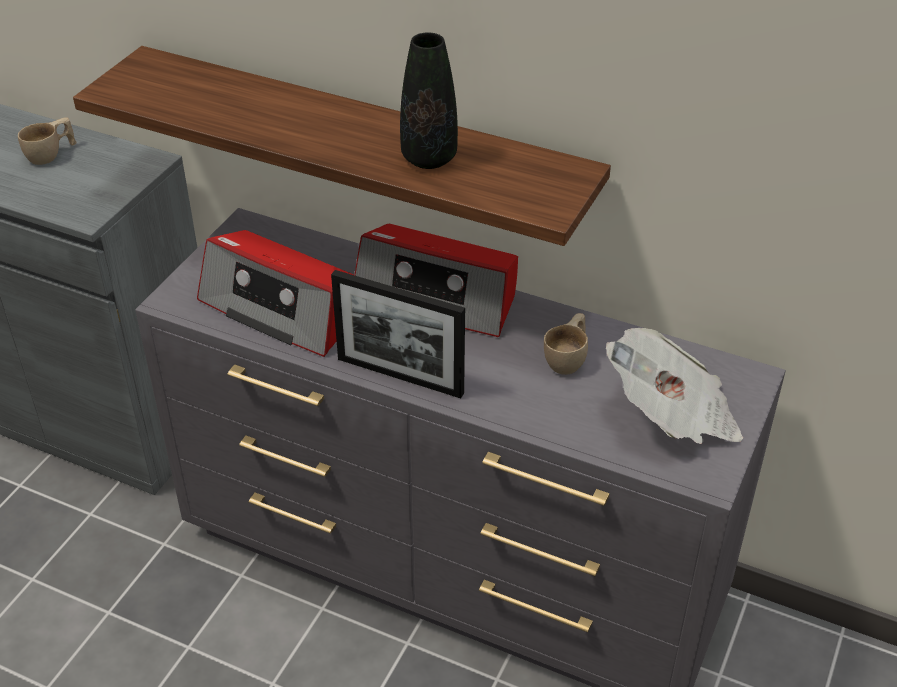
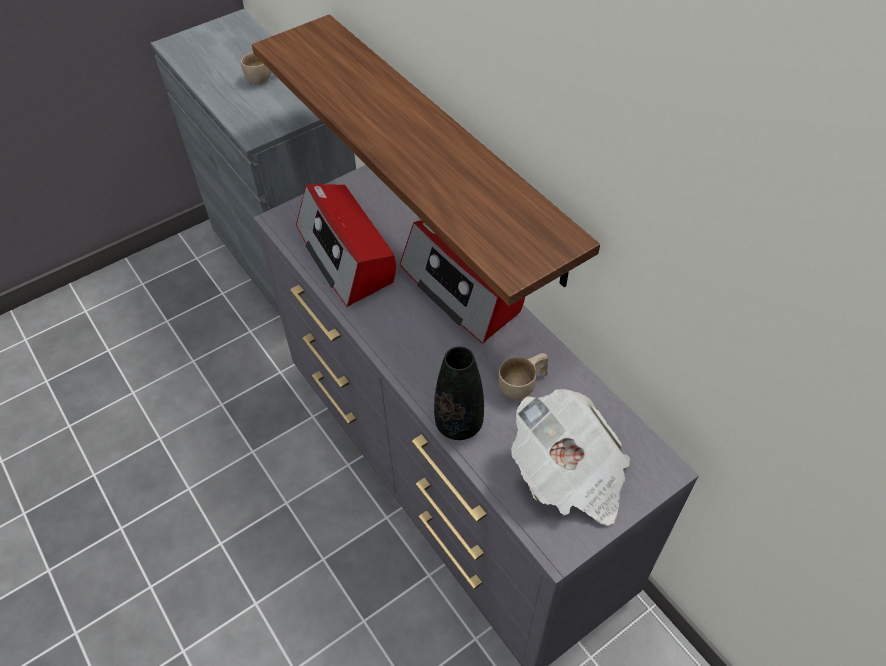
camera: 30 degrees right, 10 degrees up
picture frame [331,270,465,398] -> none
black vase [400,32,458,169] -> black vase moved to [434,346,484,440]

